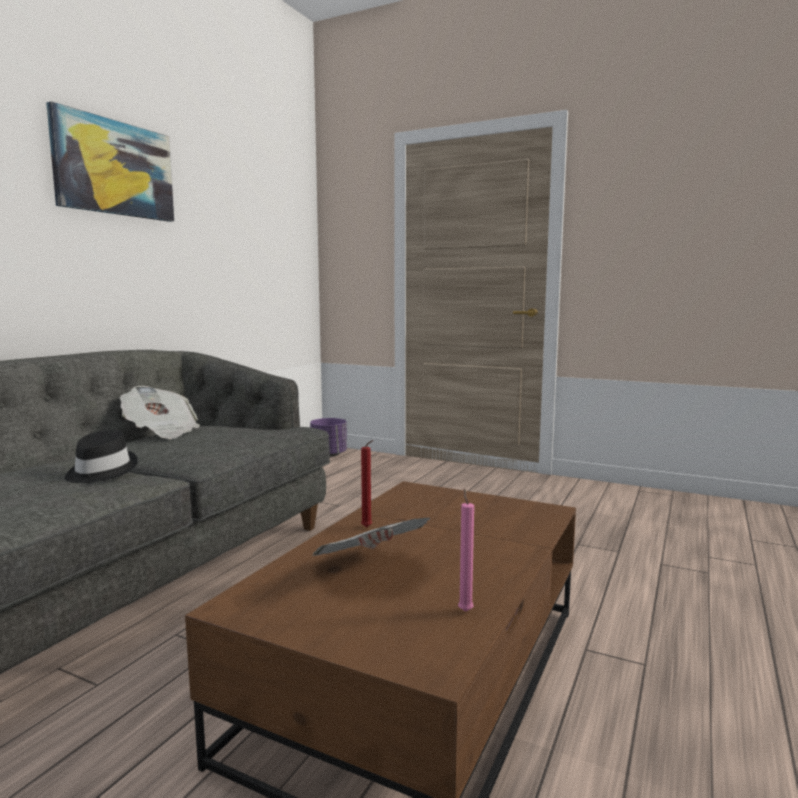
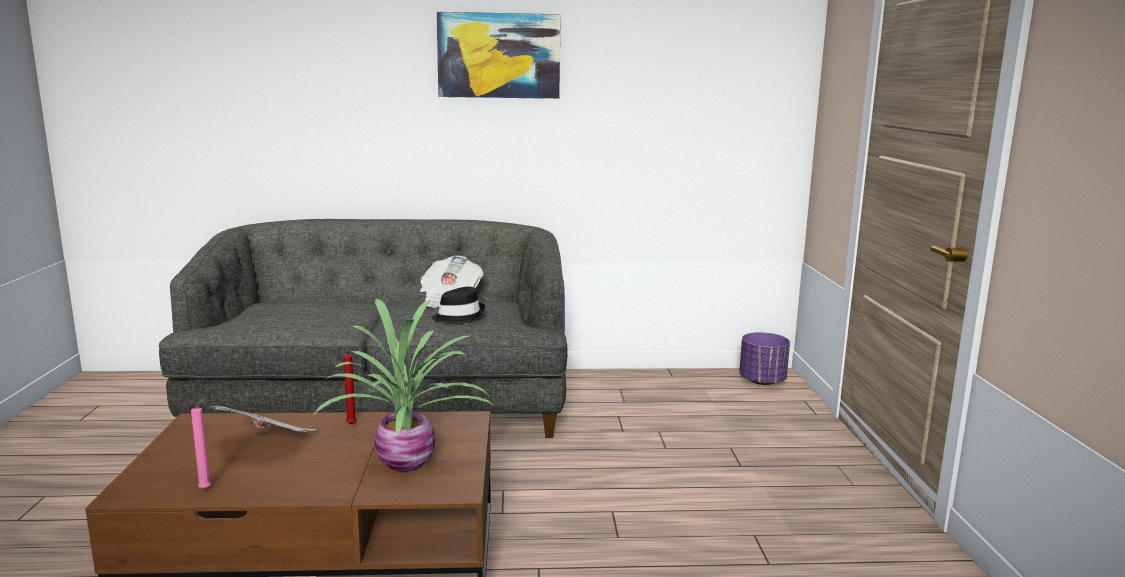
camera: 60 degrees right, 5 degrees up
black hat [65,430,138,483] -> black hat moved to [432,287,485,323]
none -> potted plant [313,299,495,472]

